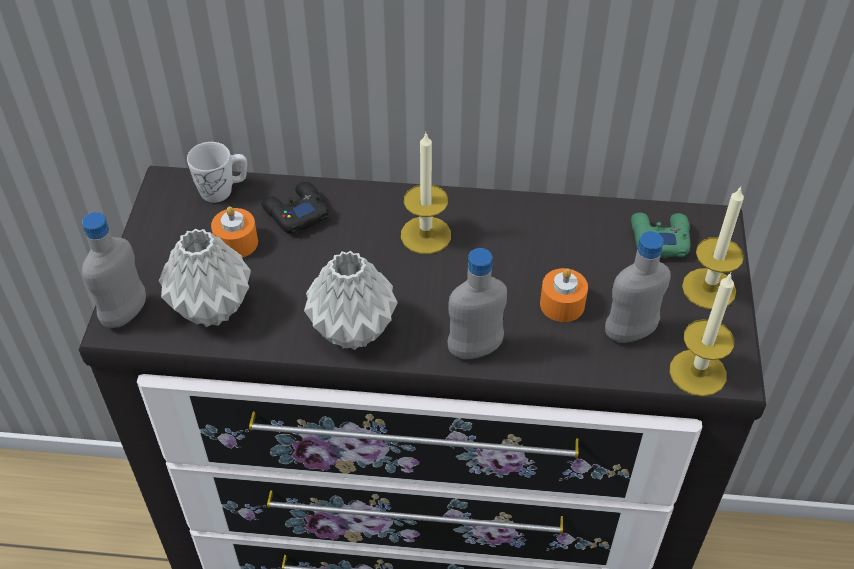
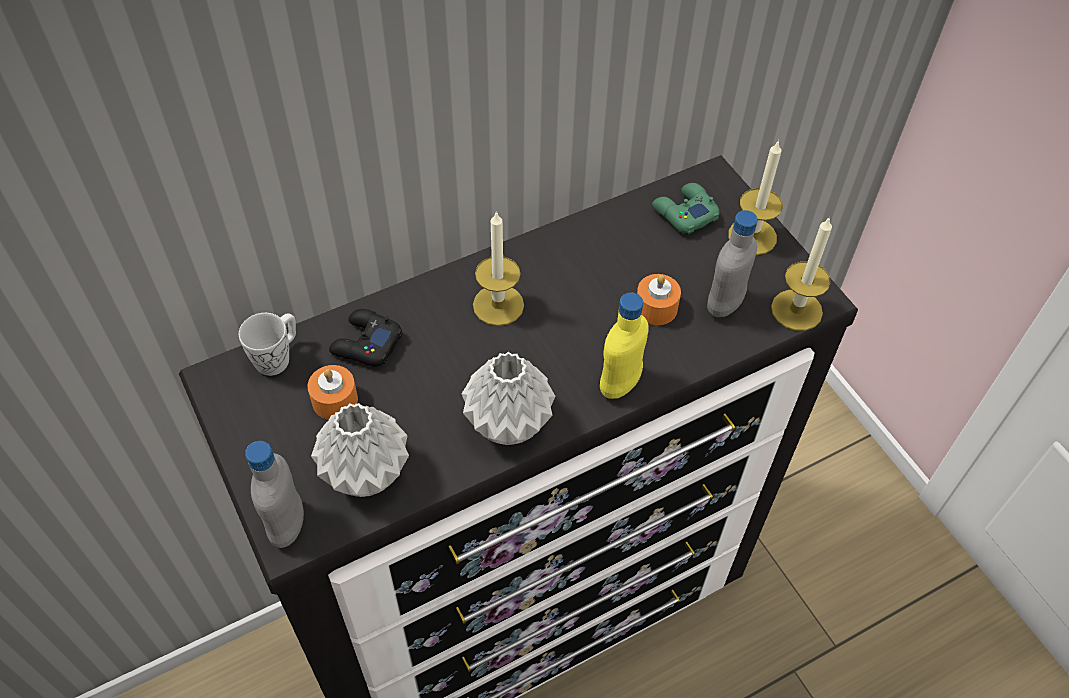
camera: 35 degrees left, 5 degrees up
grey bottle [448,248,507,359] -> yellow bottle [600,293,648,399]

